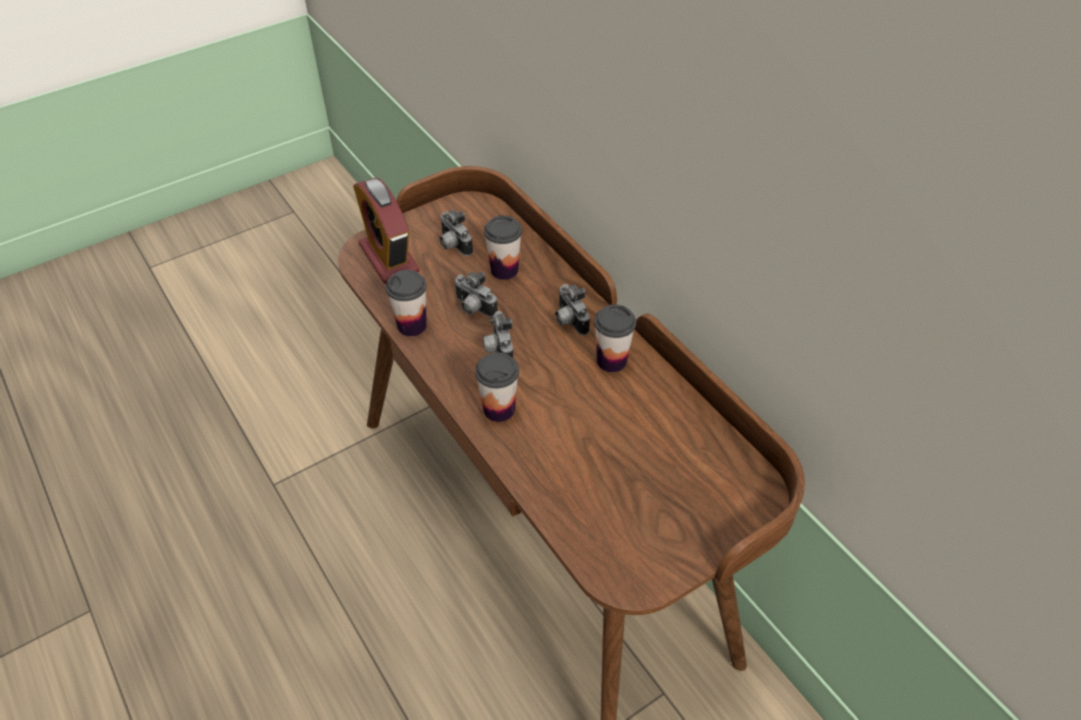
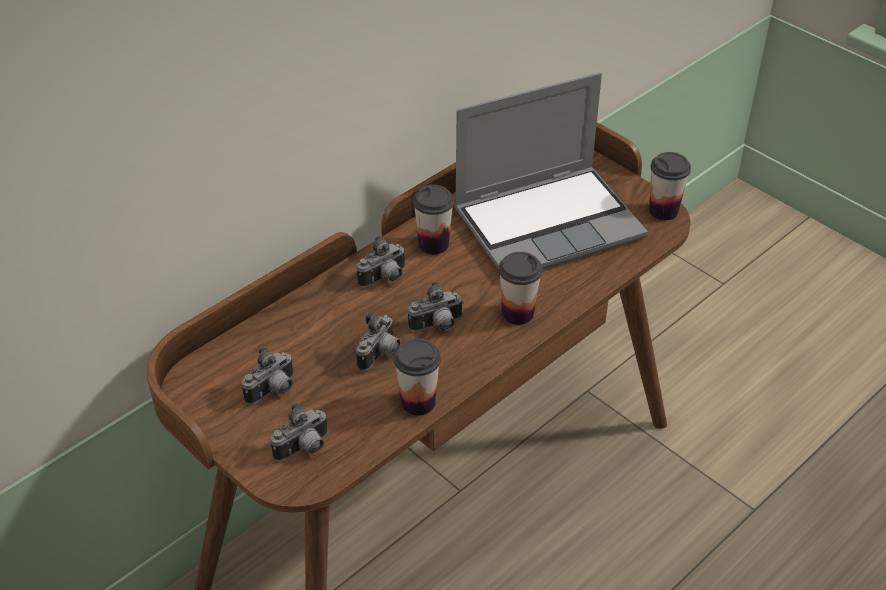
camera: 100 degrees left, 5 degrees down
alarm clock [353,178,419,284] -> camera [270,402,328,461]
cup [484,216,522,280] -> cup moved to [649,152,691,220]
none -> laptop [455,73,648,269]

